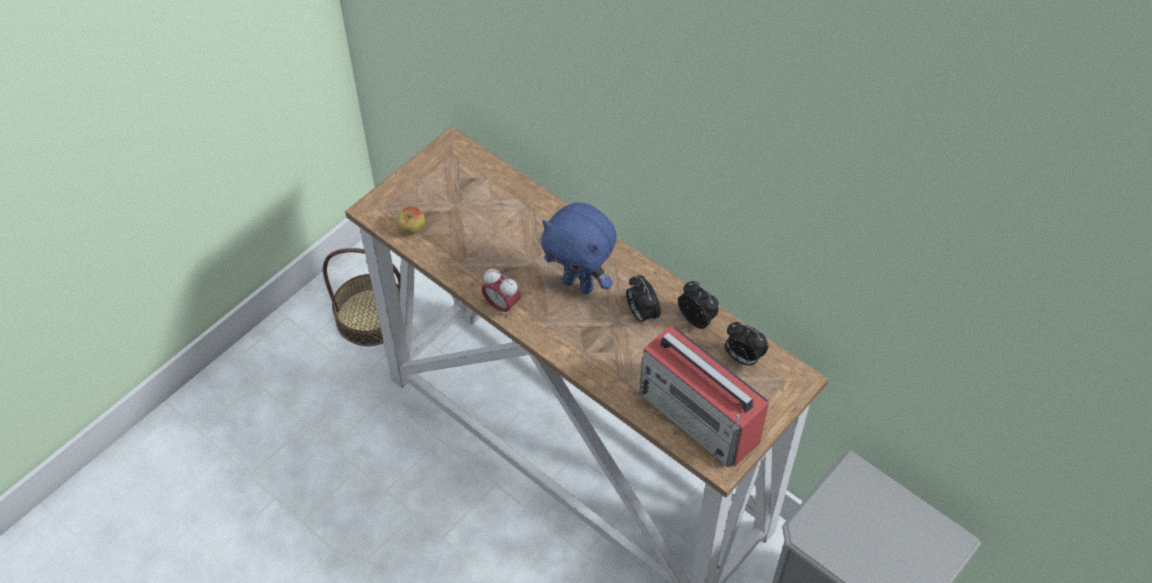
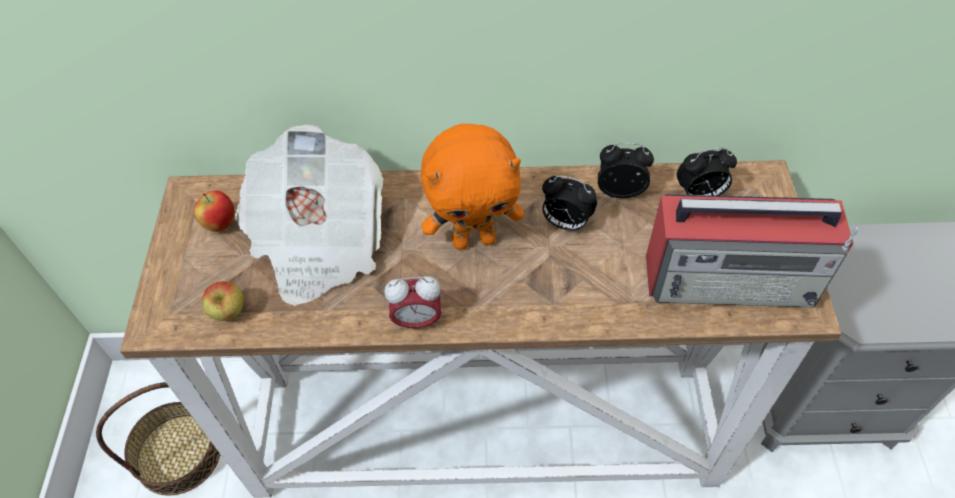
camera: 40 degrees left, 0 degrees up
blue plush toy [541,203,616,295] -> orange plush toy [421,124,524,250]
none -> apple [194,190,234,232]
none -> newspaper [235,125,383,306]

